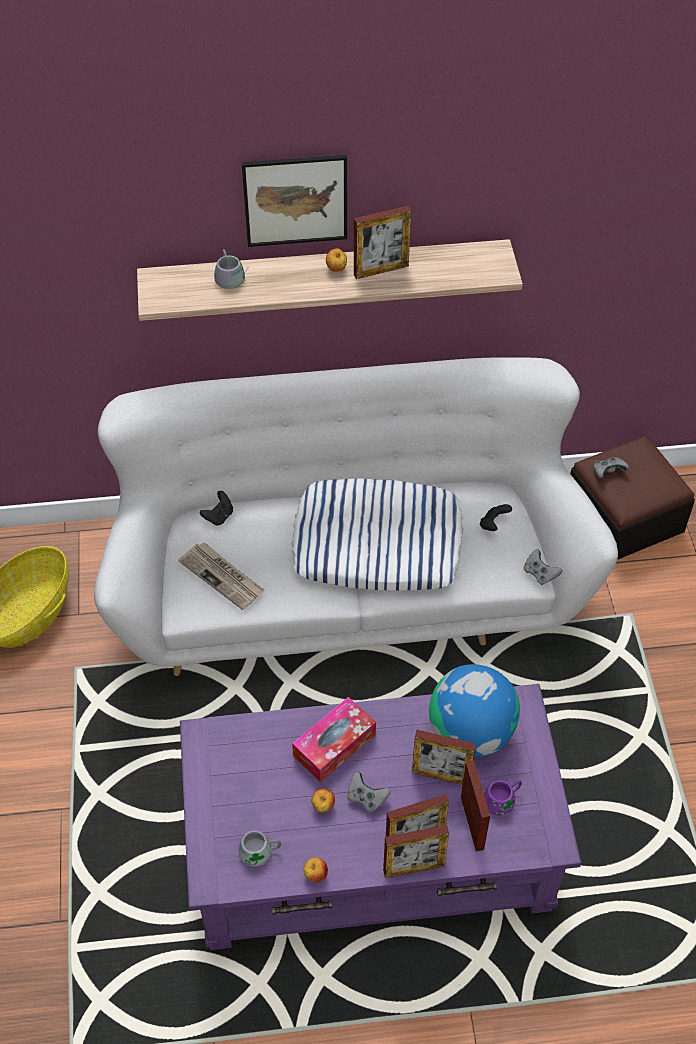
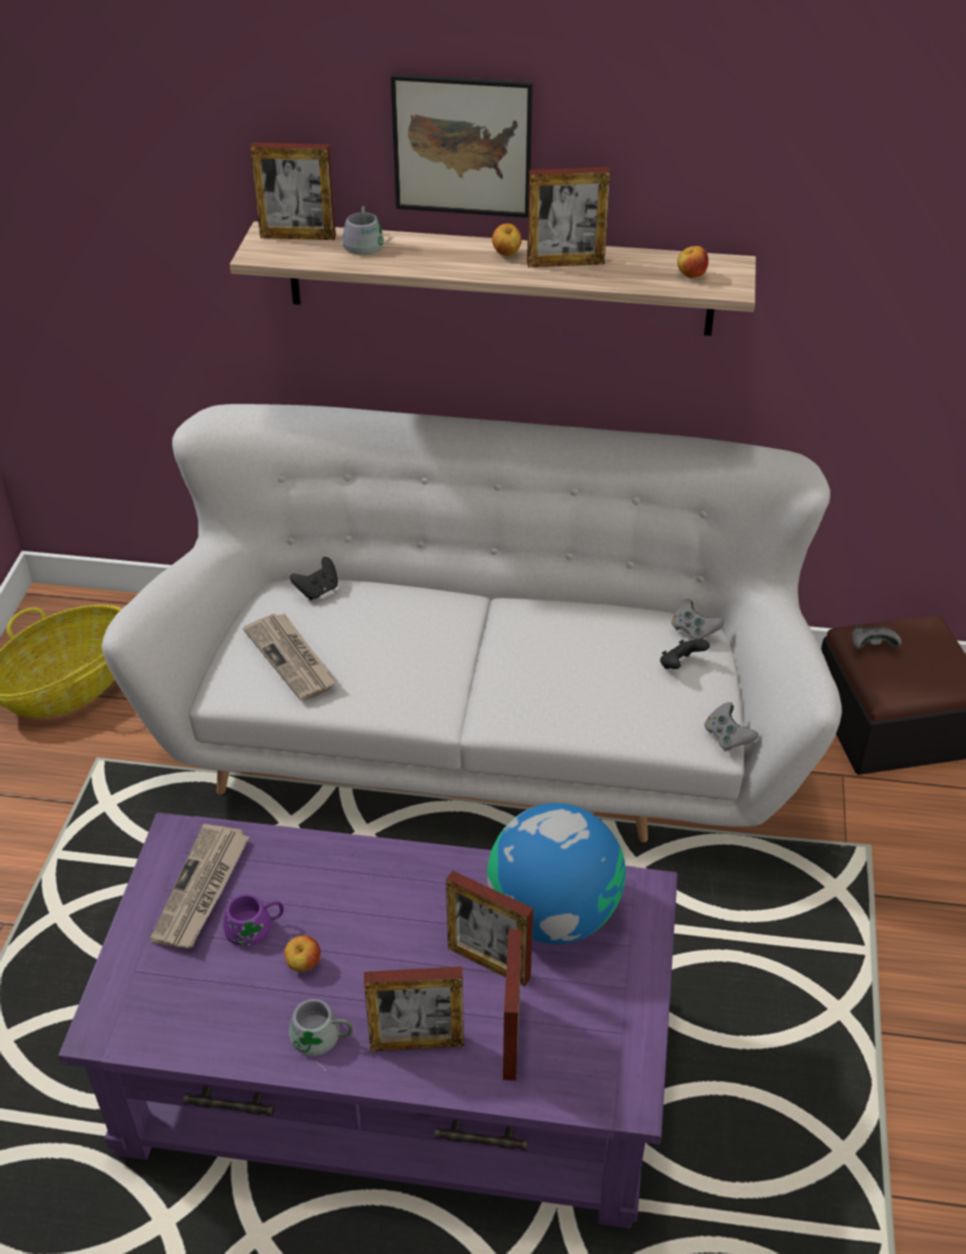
camera: 15 degrees right, 10 degrees down
grey mug [238,830,281,873] -> grey mug moved to [289,999,353,1071]
pillow [291,478,463,591] -> none
tissue box [292,697,376,782] -> none
apple [303,857,328,883] -> apple moved to [677,246,709,278]
grey game controller [347,771,391,812] -> grey game controller moved to [671,599,724,640]
picture frame [383,825,449,878] -> picture frame moved to [250,142,336,240]
purple mug [484,780,522,816] -> purple mug moved to [223,894,284,952]
none -> newspaper [150,824,250,949]

